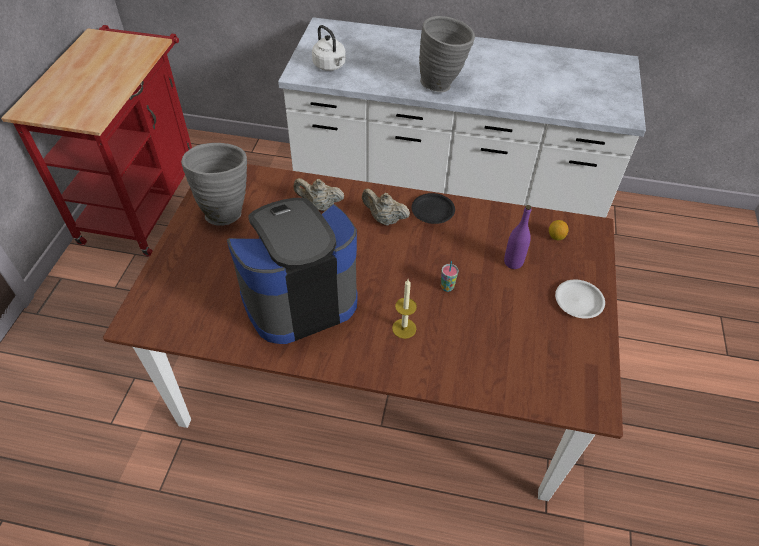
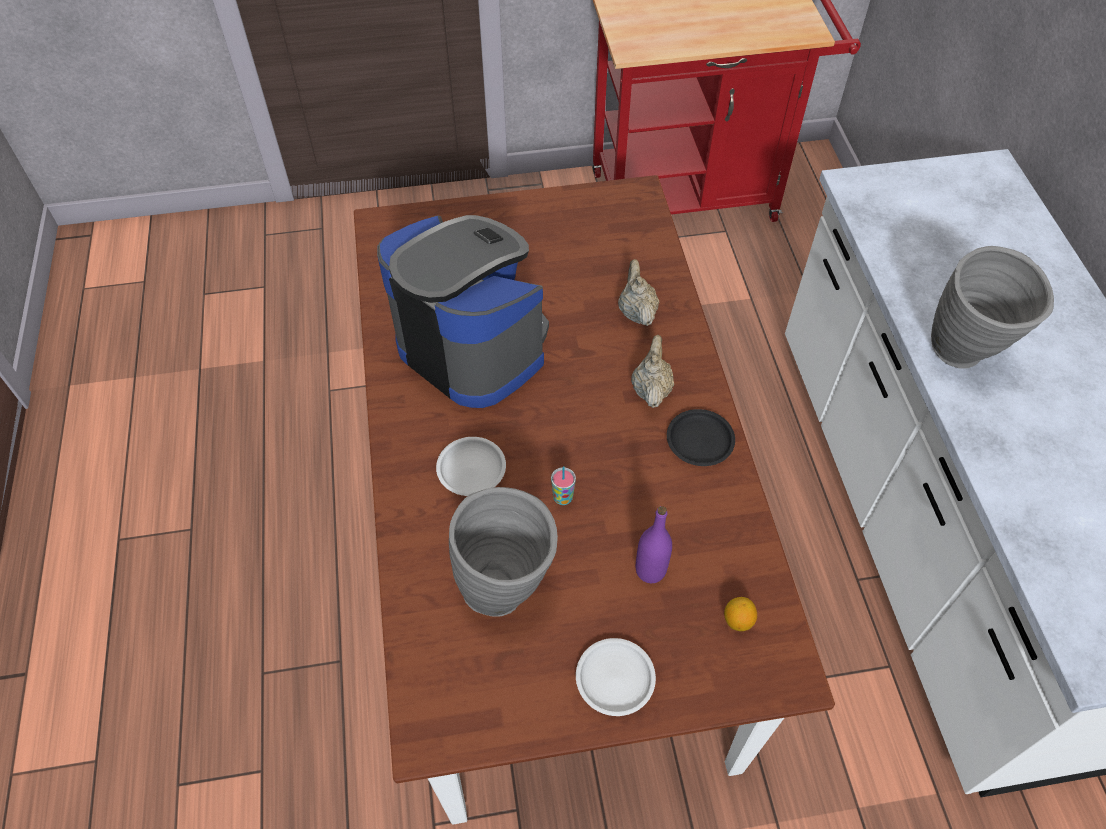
camera: 70 degrees right, 5 degrees up
grey vase [181,143,247,226] -> grey vase moved to [449,487,558,617]
white kettle [312,25,346,71] -> none
candle [392,279,417,339] -> white plate [436,437,506,496]

